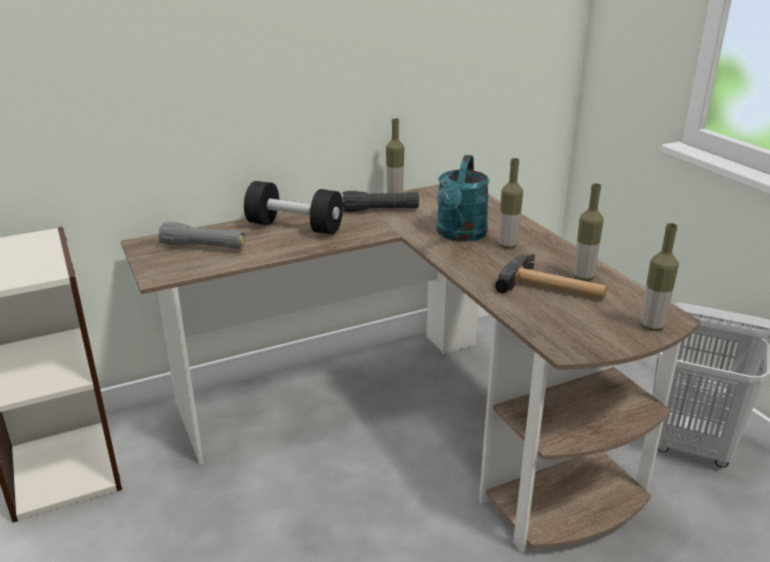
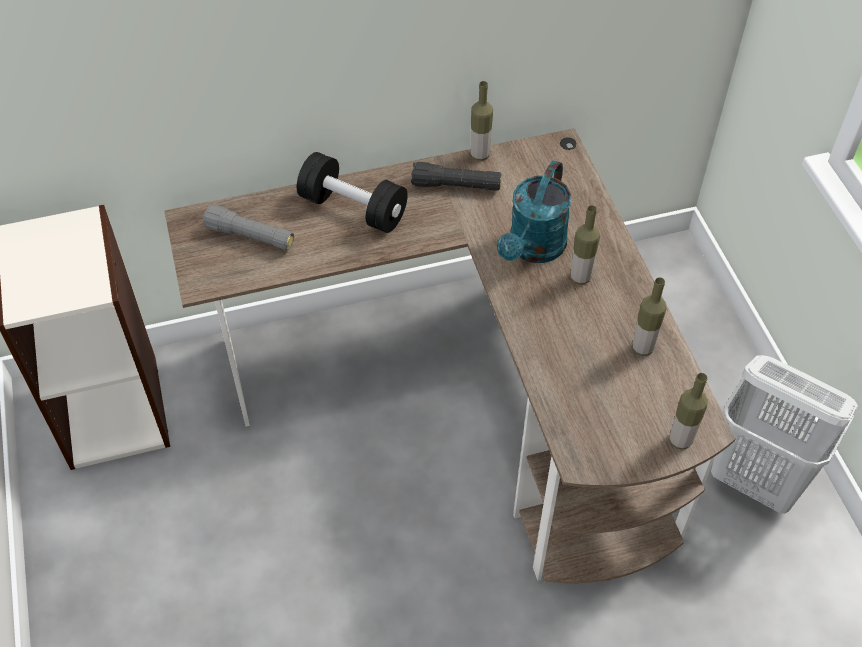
camera: 10 degrees right, 25 degrees up
hammer [495,254,607,299] -> none

